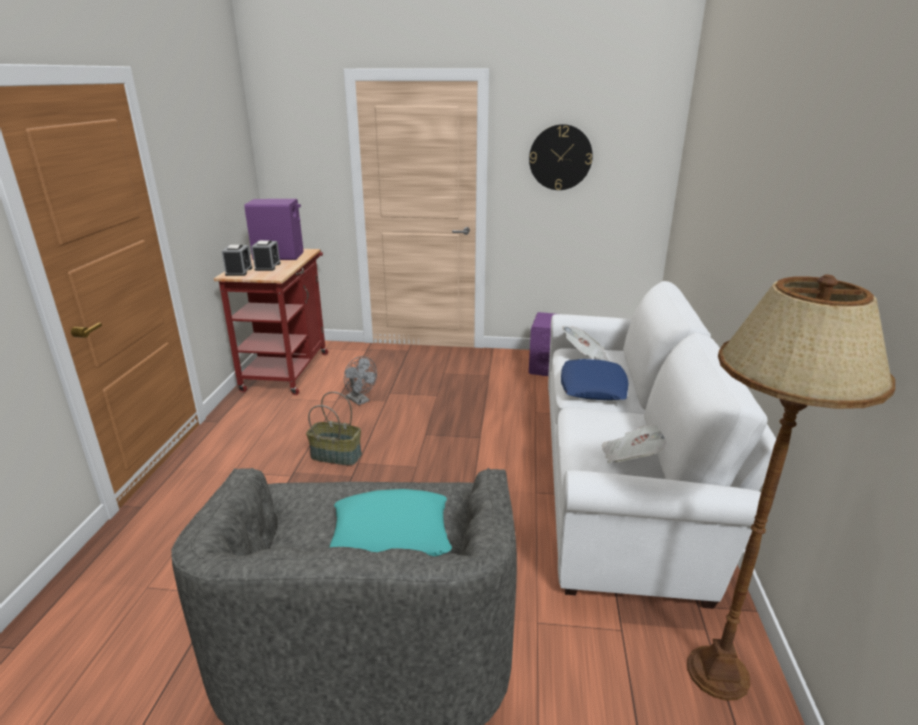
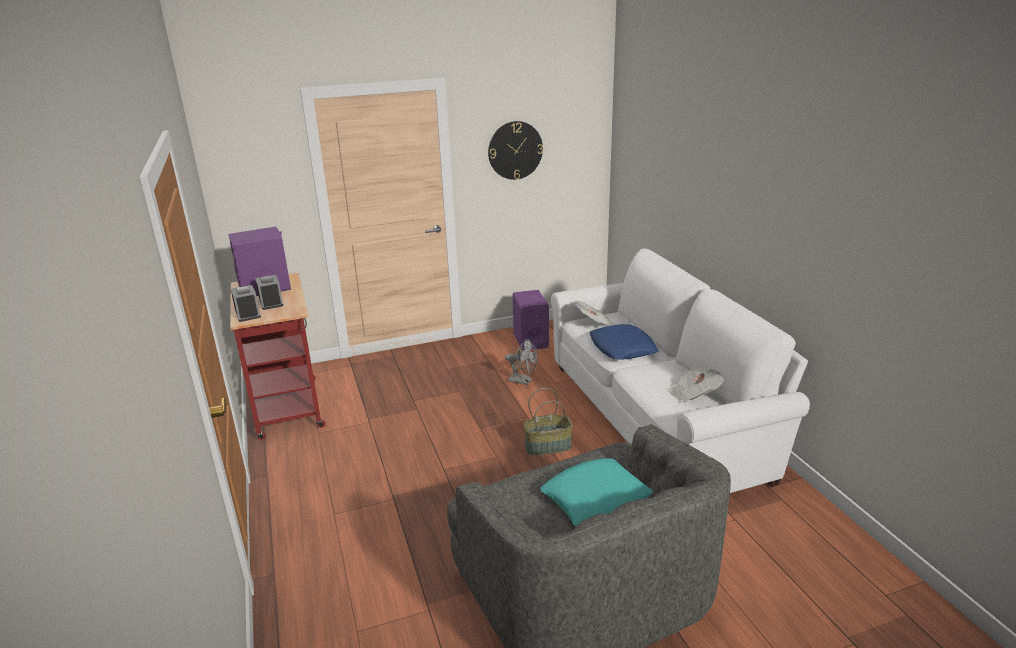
camera: 25 degrees left, 0 degrees up
basket [306,392,362,466] -> basket moved to [523,388,573,456]
grey fan [344,356,377,405] -> grey fan moved to [505,339,538,385]
brown floor lamp [687,275,895,701] -> none

